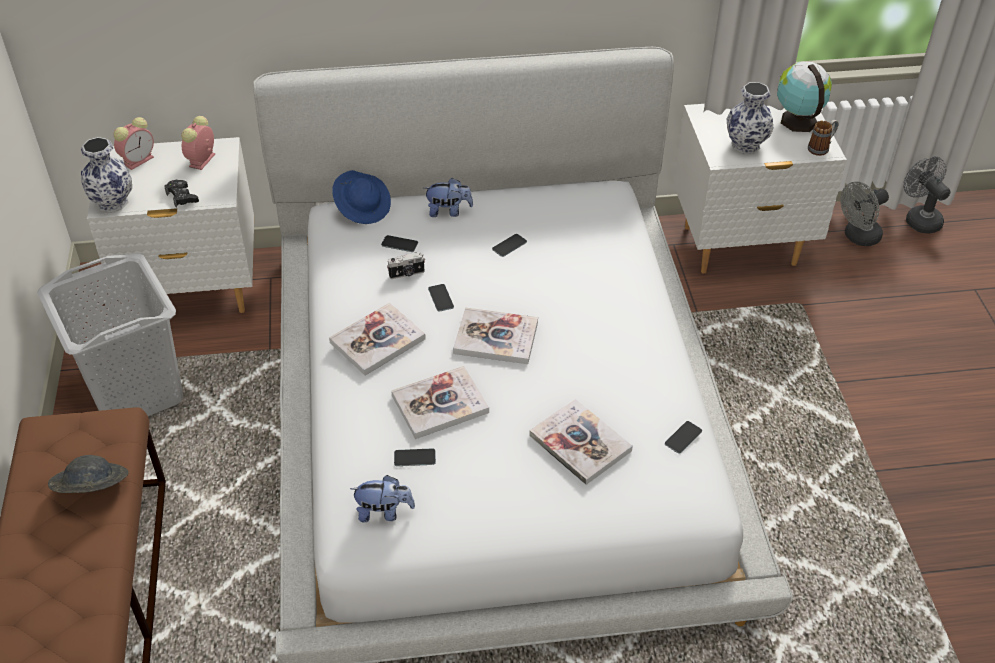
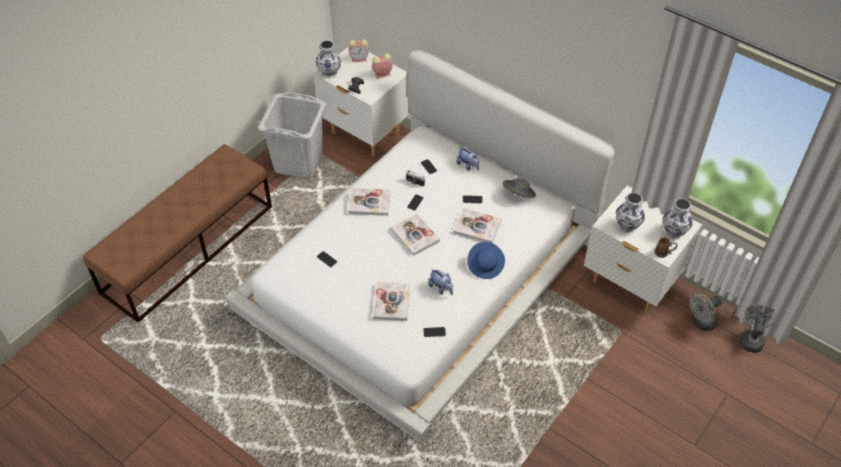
camera: 45 degrees right, 5 degrees up
grey hat [48,455,128,493] -> grey hat moved to [502,178,536,198]
blue hat [332,170,391,224] -> blue hat moved to [467,242,505,279]
plush toy [350,475,415,523] -> plush toy moved to [428,269,453,295]
book [391,366,489,439] -> book moved to [453,208,502,243]
globe [777,62,832,132] -> vase [663,199,692,238]
grey fan [840,182,889,246] -> grey fan turned 45 degrees counterclockwise [690,293,722,331]

